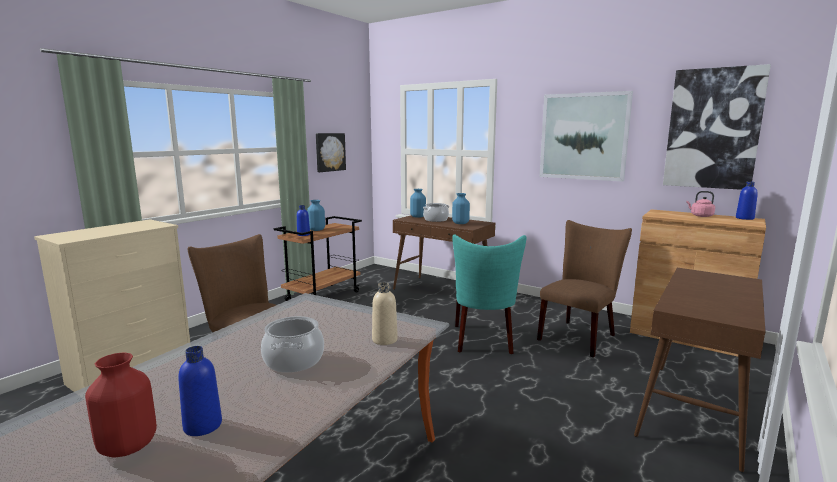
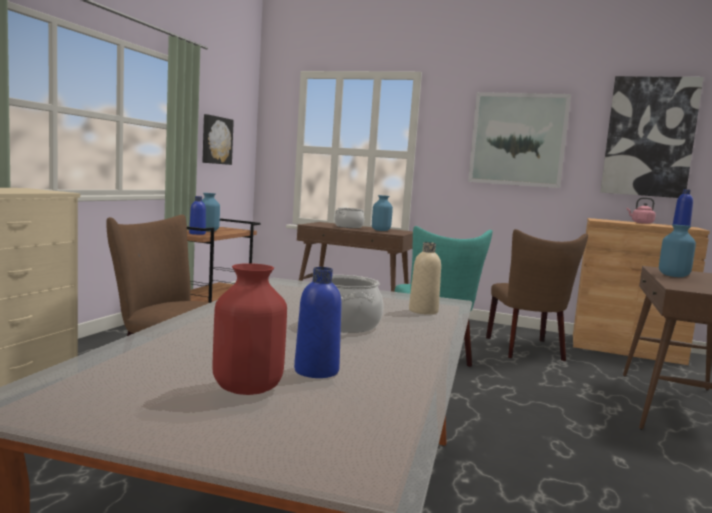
camera: 15 degrees left, 5 degrees down
blue vase [410,189,426,218] -> blue vase moved to [659,224,696,277]
brown chair [537,220,632,358] -> brown chair turned 150 degrees clockwise [486,229,588,361]

